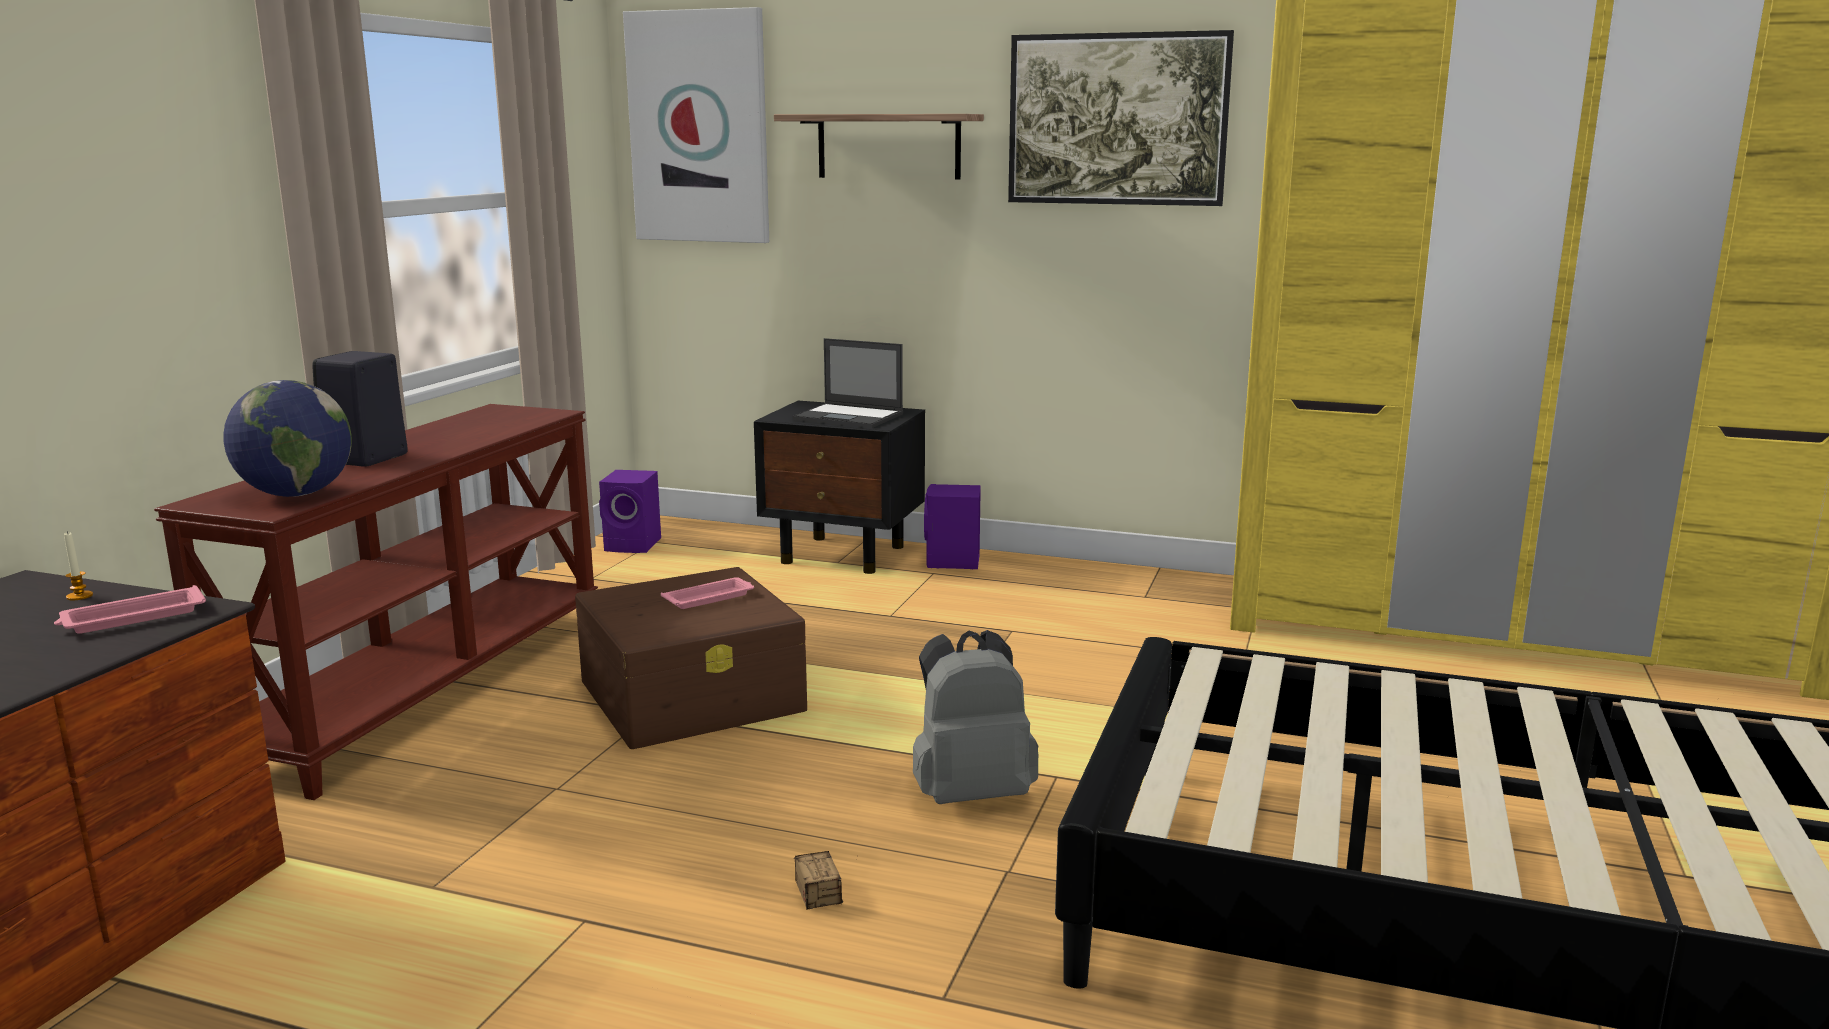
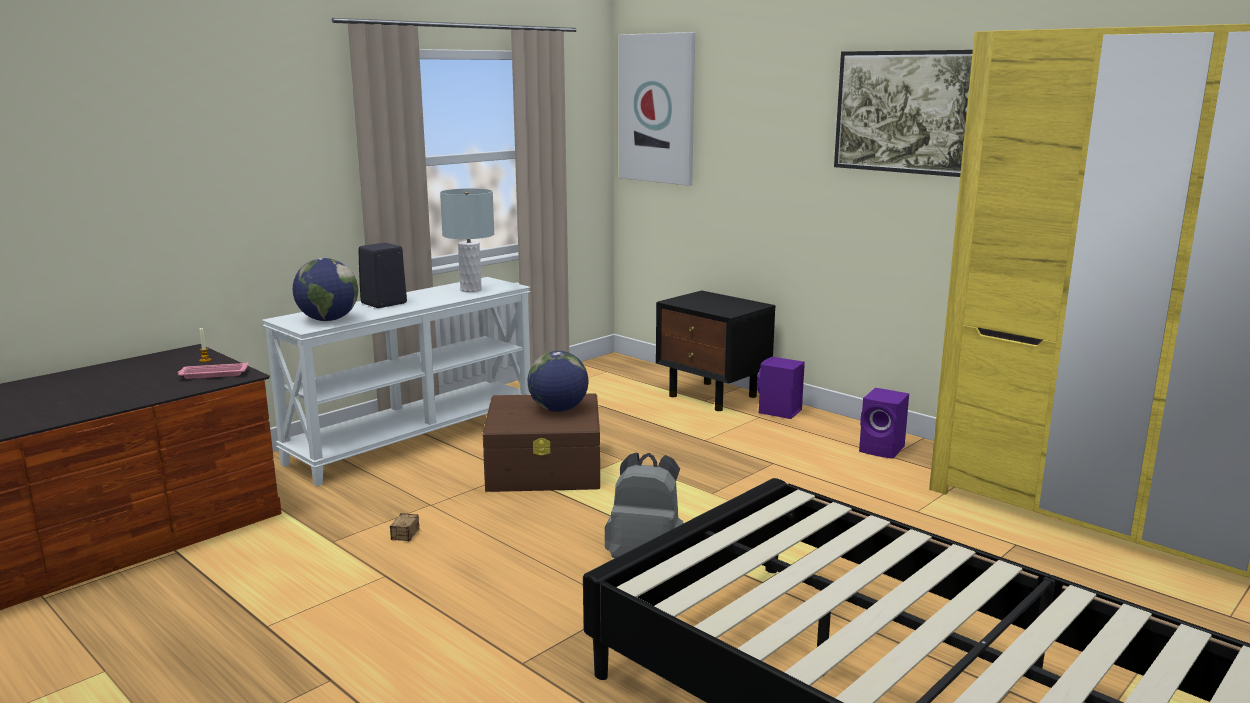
camera: 25 degrees right, 0 degrees up
brown console table [154,404,598,800] -> white console table [262,277,531,486]
purple speaker [599,470,661,553] -> purple speaker moved to [859,388,909,459]
pink tray [661,577,754,609] -> globe [528,351,588,412]
shelf [774,114,984,179] -> none
laptop [792,338,903,428] -> none
storage box [794,851,858,910] -> storage box moved to [390,511,420,541]
none -> grey table lamp [440,188,494,292]

